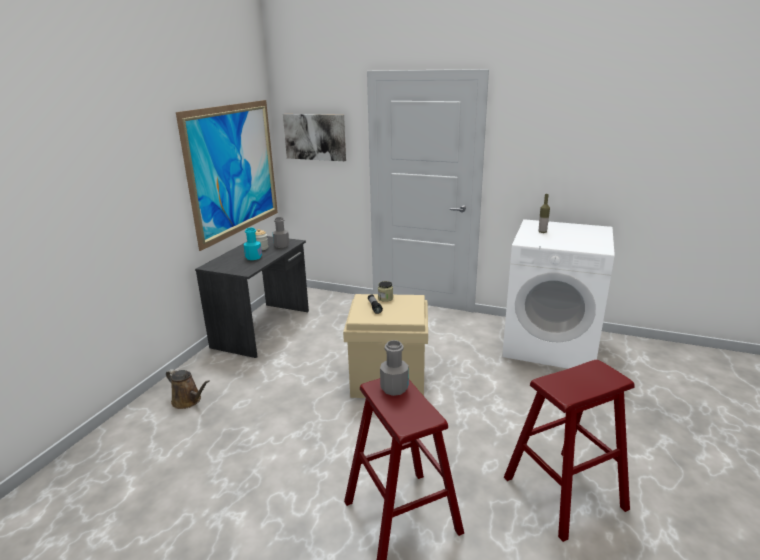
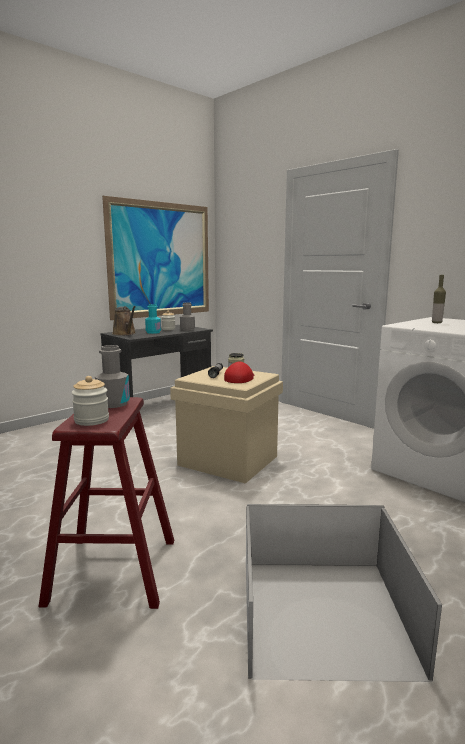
camera: 25 degrees right, 10 degrees down
brown watering can [166,369,210,409] -> brown watering can moved to [112,306,136,336]
picture [283,114,346,161] -> none
red stool [504,360,635,542] -> white storage box [246,504,442,682]
none -> jar [72,376,109,426]
none -> red cap [224,362,254,383]

